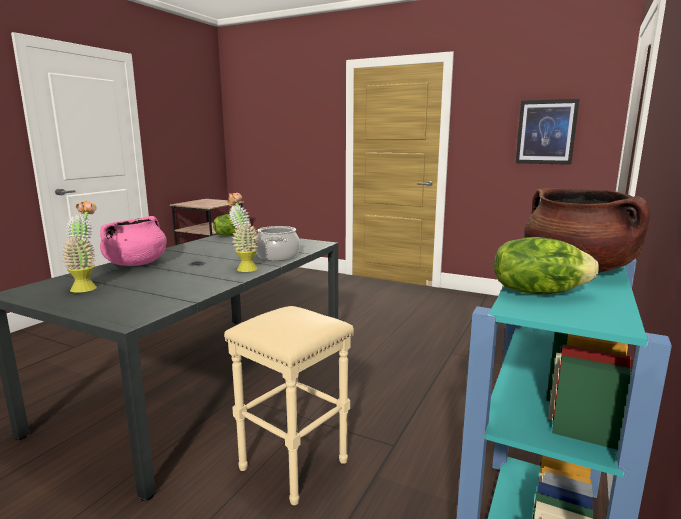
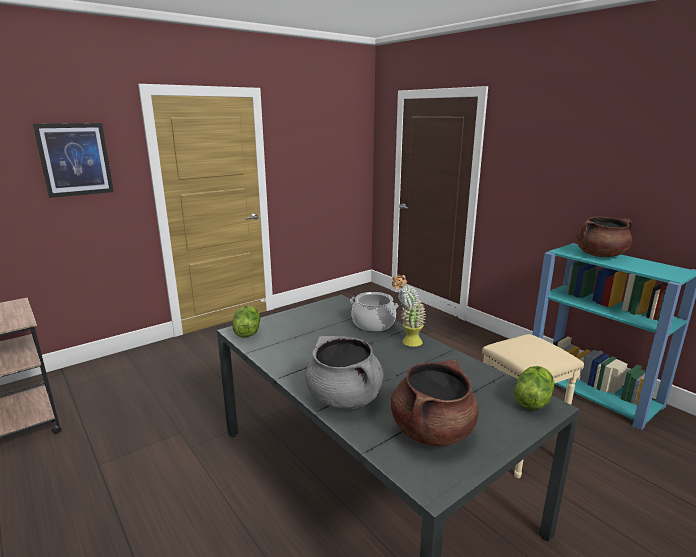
camera: 65 degrees left, 5 degrees up
potted plant [62,201,97,293] -> brown cooking pot [391,360,478,446]
pink cooking pot [100,216,166,266] -> grey cooking pot [305,336,383,409]
lettuce [494,237,599,294] -> lettuce moved to [514,366,555,410]
picture [515,99,579,165] -> picture moved to [33,123,114,198]

